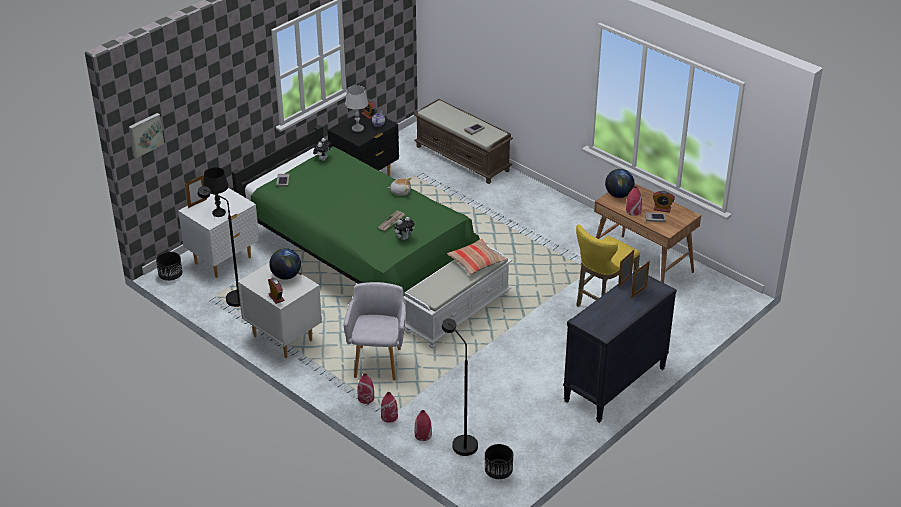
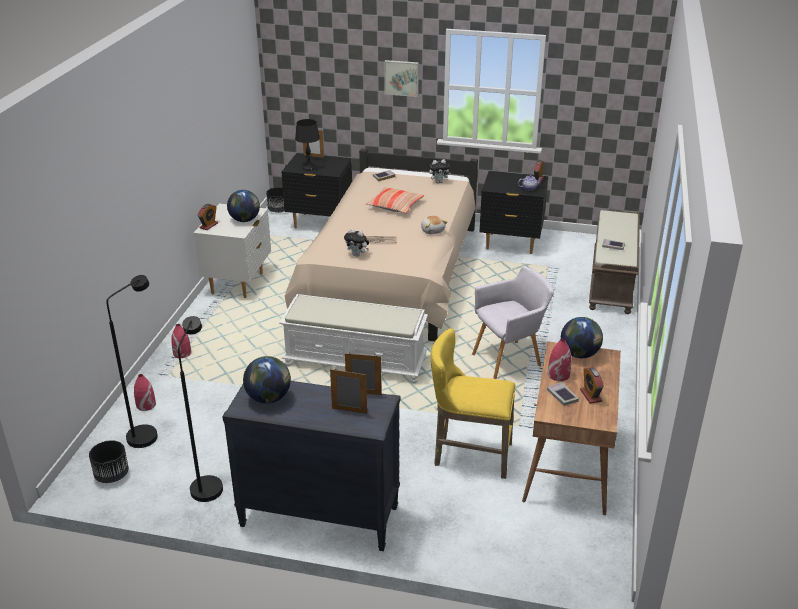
camera: 60 degrees right, 5 degrees down
picture [129,113,164,158] -> picture moved to [384,60,419,97]
white nightstand [178,188,259,278] -> black nightstand [282,153,352,228]
black floor lamp [197,186,240,307] -> black floor lamp moved to [178,316,223,502]
green bed [232,125,480,292] -> beige bed [285,148,478,341]
grey armchair [343,282,406,380] -> grey armchair moved to [472,266,554,379]
grey table lamp [345,85,368,132] -> none
red vase [381,392,398,423] -> none
pillow [447,239,505,275] -> pillow moved to [366,187,424,213]
none -> globe [243,356,291,404]

